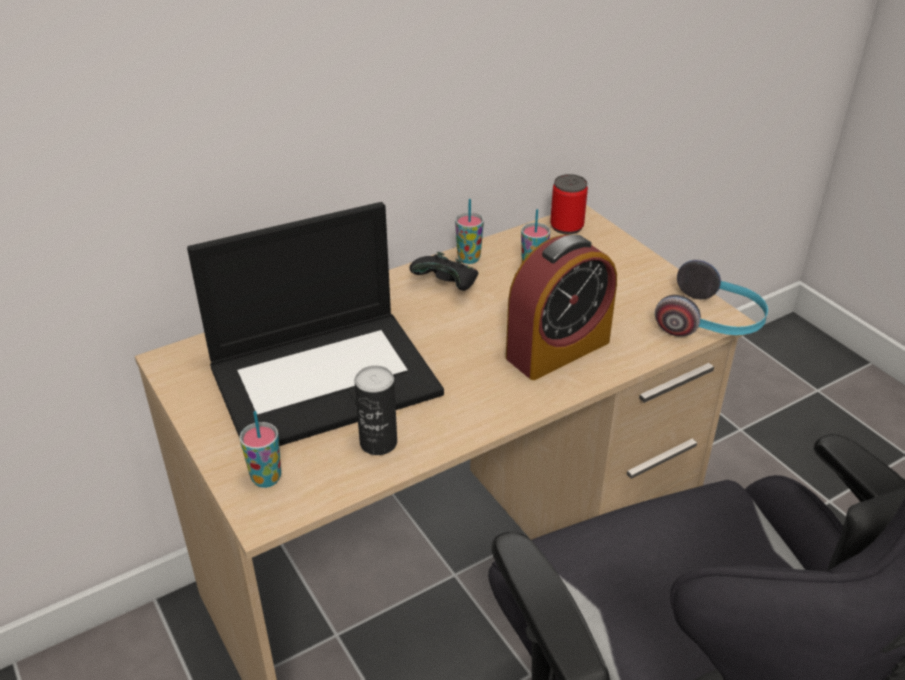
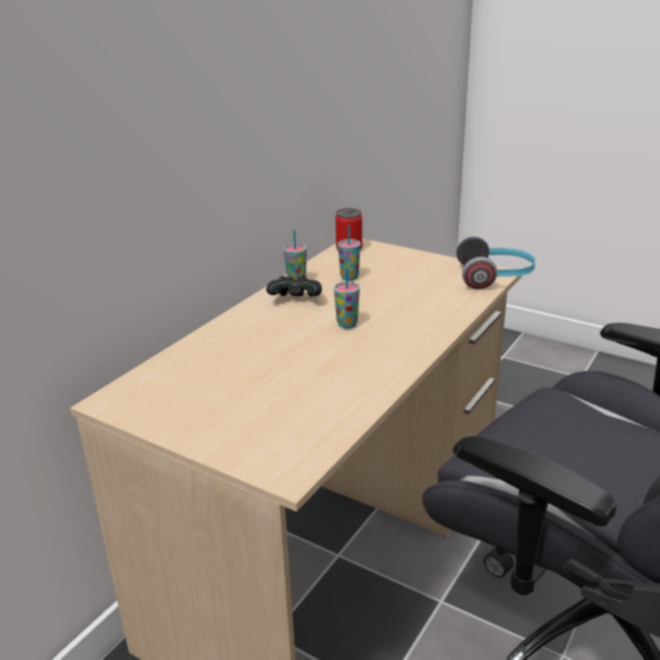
camera: 25 degrees left, 10 degrees down
laptop [187,202,444,446] -> none
cup [239,411,281,488] -> cup moved to [334,267,360,328]
can [355,365,397,455] -> none
alarm clock [506,234,617,380] -> none

